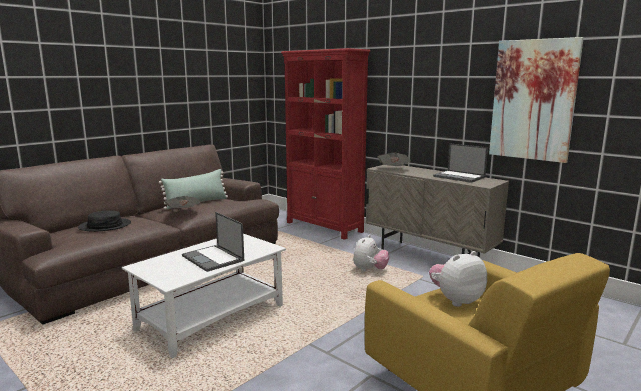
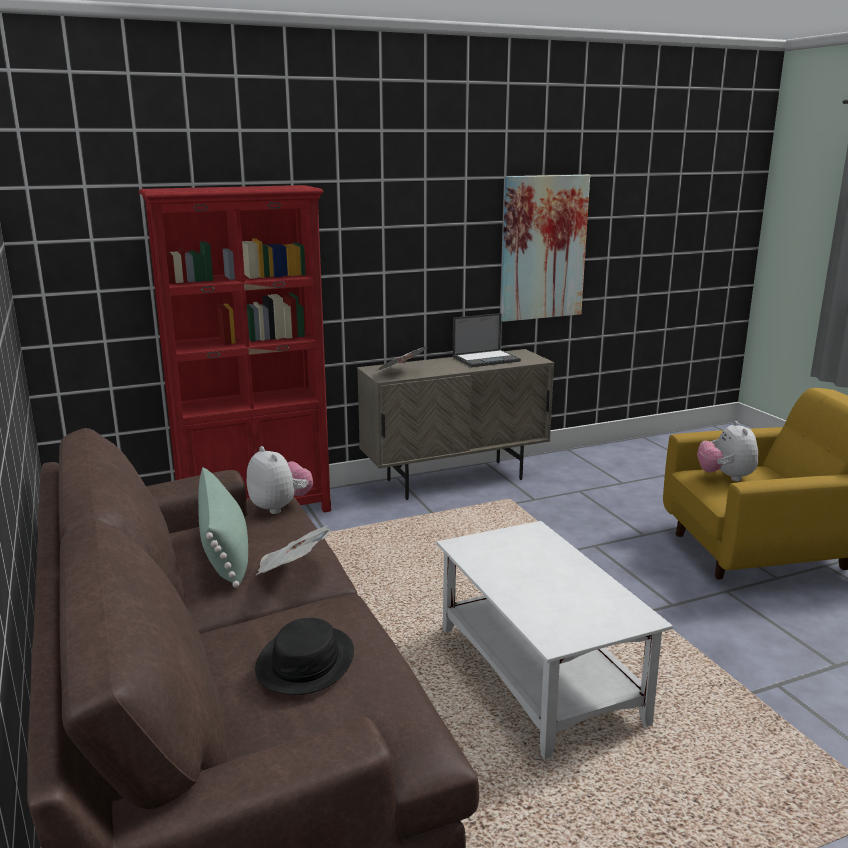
camera: 65 degrees left, 5 degrees up
laptop [182,212,244,272] -> none
plush toy [353,235,390,271] -> plush toy moved to [246,446,313,514]

